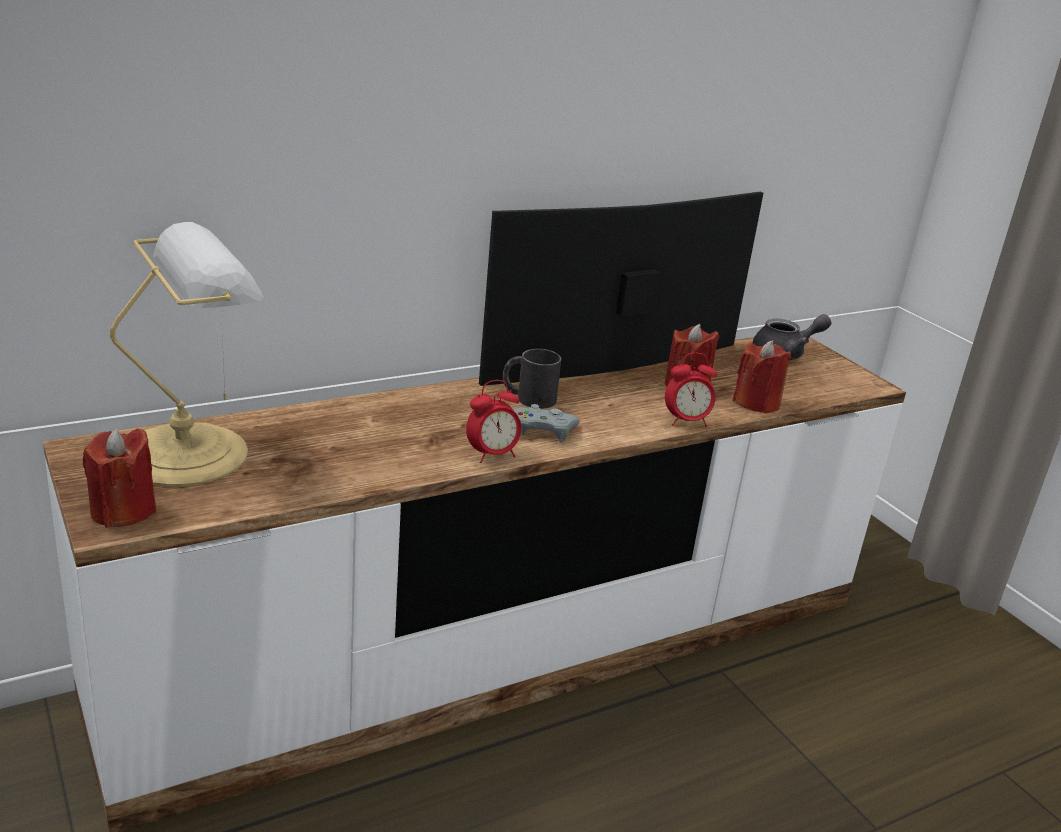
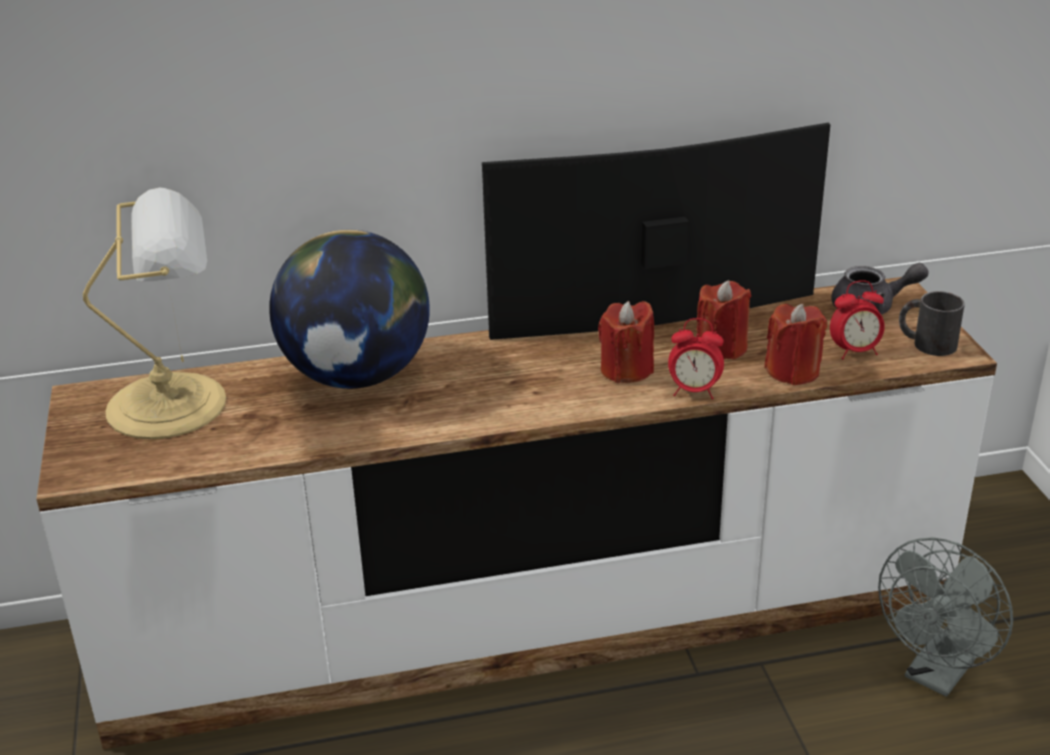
camera: 20 degrees right, 5 degrees up
red candle [83,428,157,528] -> red candle moved to [598,301,654,383]
alarm clock [466,380,521,463] -> alarm clock moved to [830,280,885,359]
black mug [503,349,561,409] -> black mug moved to [899,291,965,356]
grey game controller [513,404,580,443] -> none
none -> globe [269,230,430,389]
none -> grey fan [878,537,1013,697]

